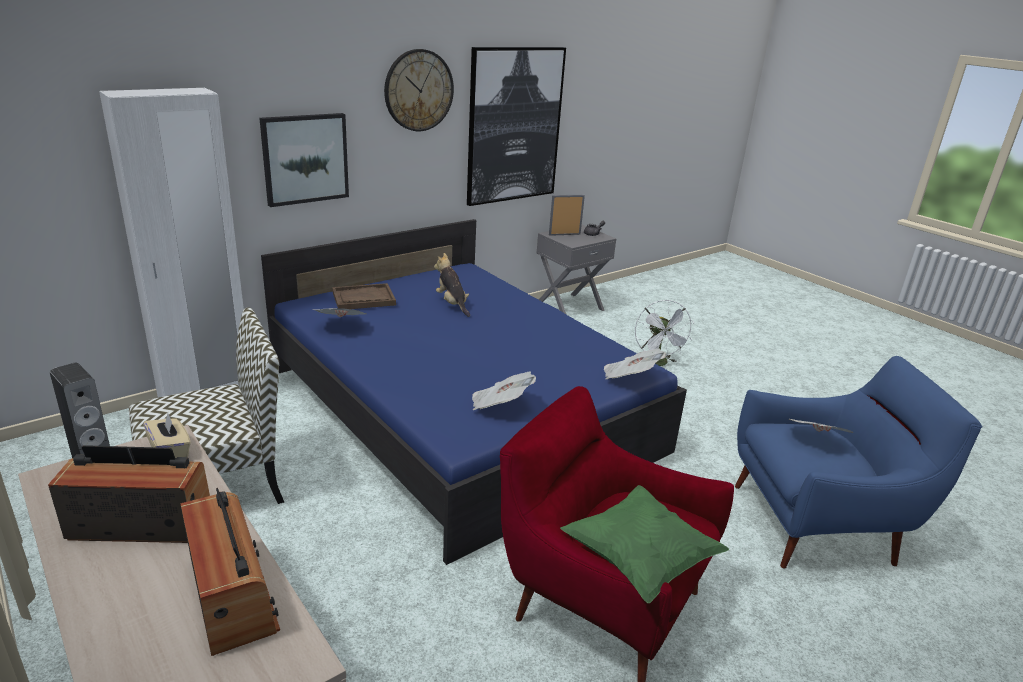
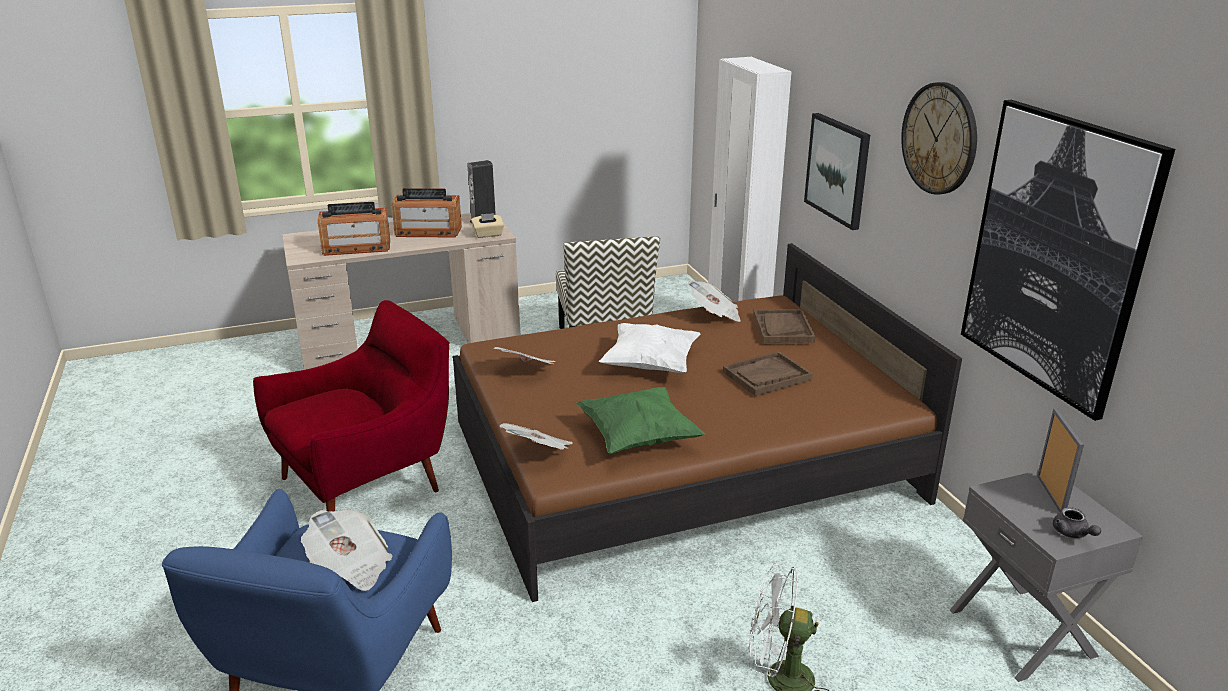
camera: 110 degrees right, 0 degrees up
radio [48,445,210,543] -> radio turned 75 degrees clockwise [392,188,462,238]
blue bed [261,219,687,565] -> brown bed [453,243,962,602]
plush toy [434,253,470,317] -> brown tray [723,351,813,396]
green pillow [560,485,729,603] -> green pillow moved to [576,387,706,454]
none -> white pillow [599,323,701,373]

